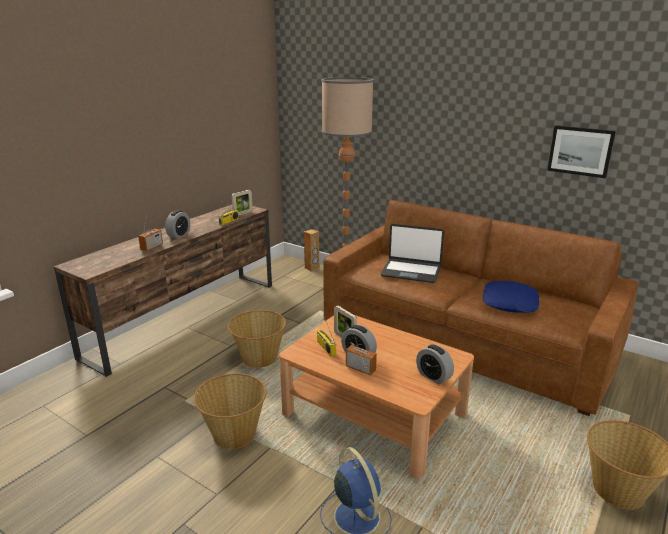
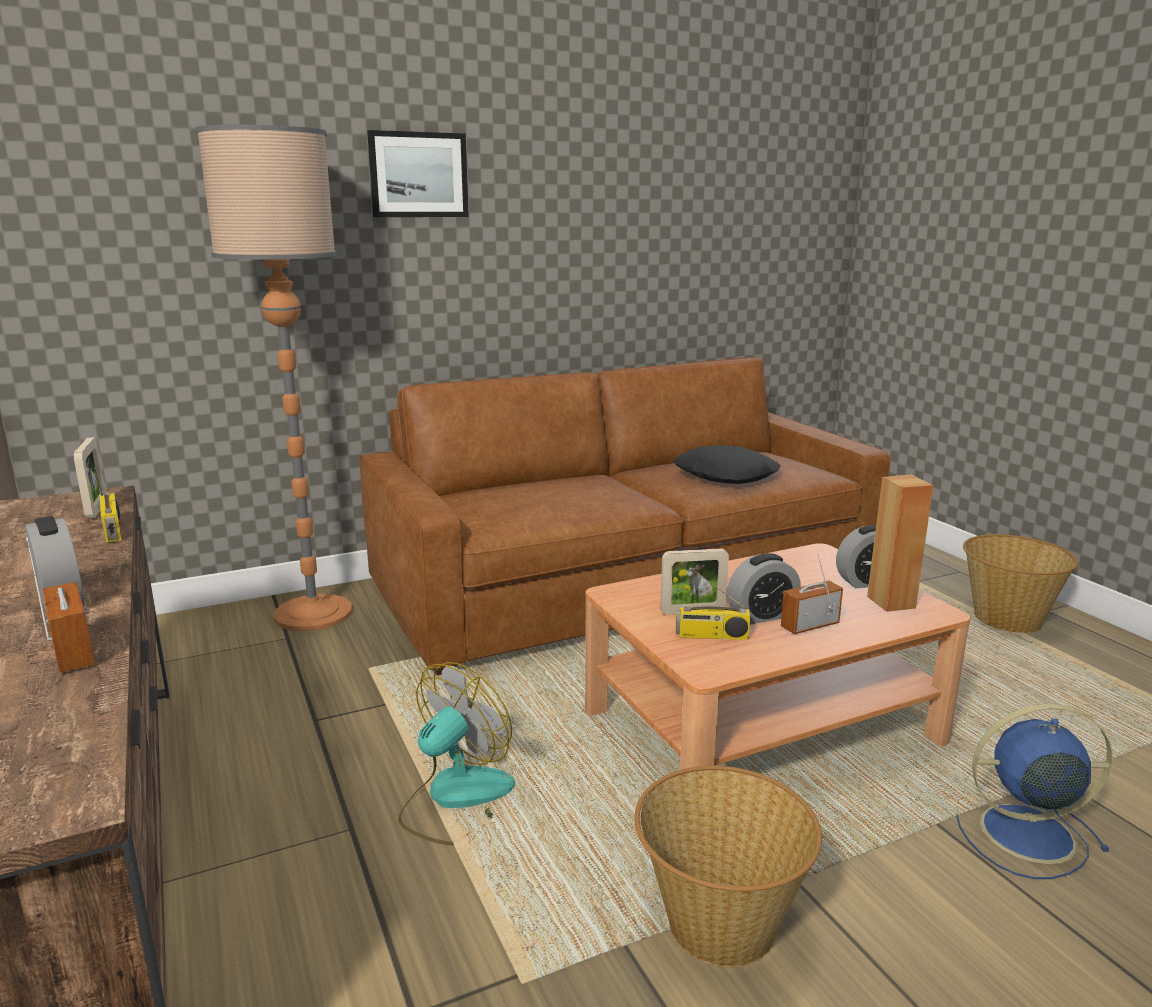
camera: 60 degrees left, 5 degrees down
basket [228,310,286,368] -> fan [398,662,515,845]
brown speaker [304,229,319,271] -> brown speaker moved to [867,475,933,612]
laptop [380,224,444,283] -> none
blue pillow [483,281,539,313] -> black pillow [674,445,781,484]
picture [547,125,616,178] -> picture moved to [367,130,469,217]

